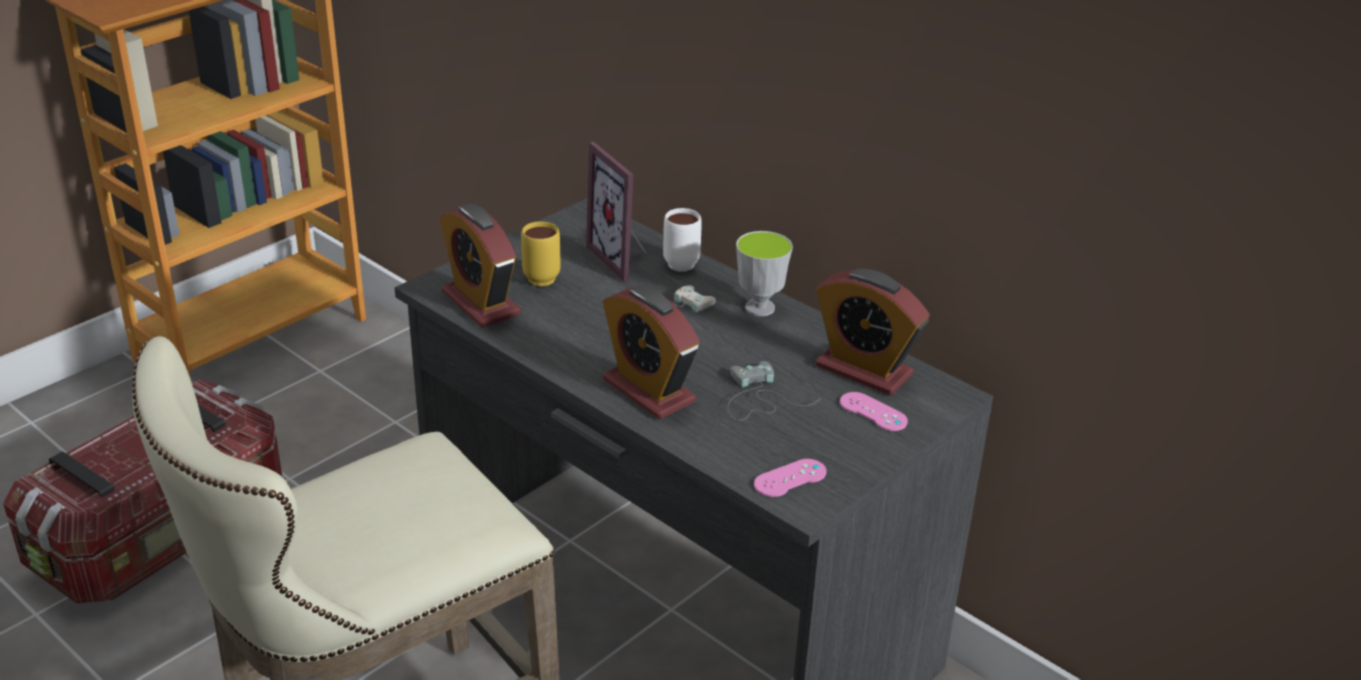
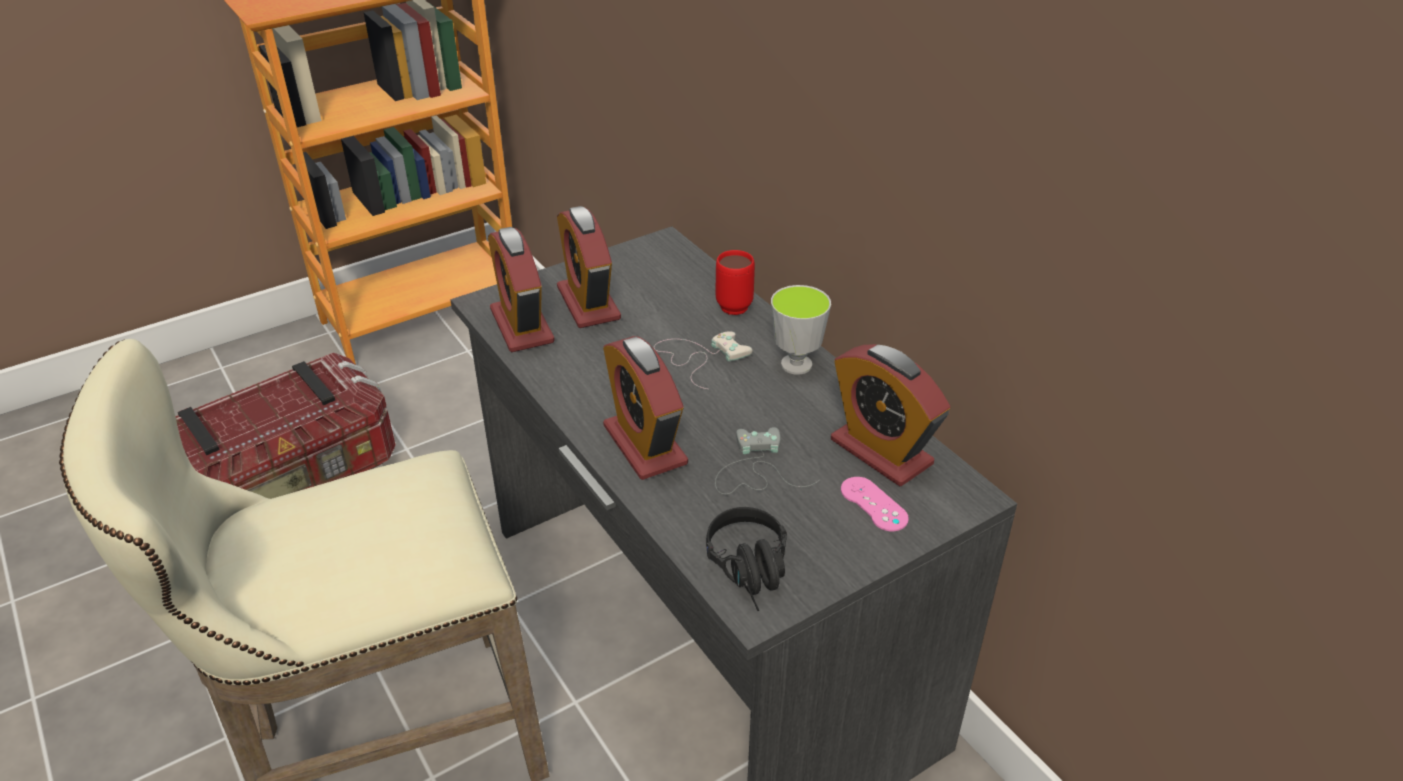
camera: 15 degrees right, 5 degrees up
yellow mug [521,221,561,286] -> alarm clock [557,206,621,328]
picture frame [586,142,647,282] -> none
white mug [663,208,702,272] -> red mug [716,250,755,315]
pink game controller [754,459,826,497] -> black headphones [706,507,787,611]

